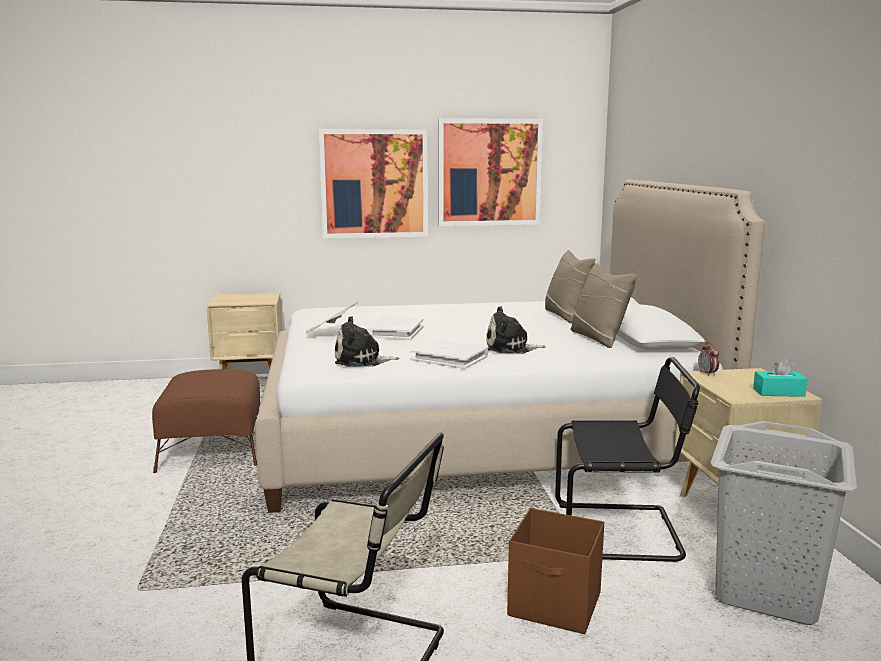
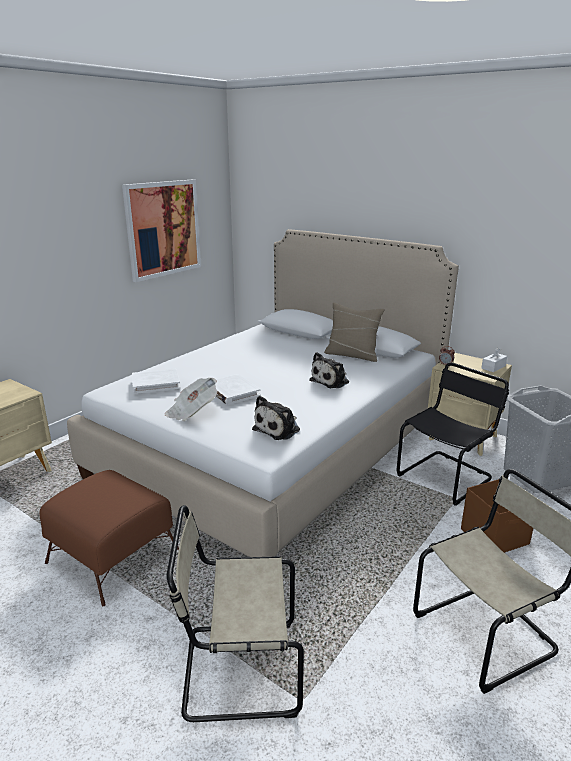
camera: 45 degrees left, 10 degrees up
picture [319,129,428,238] -> none
white book [410,339,488,369] -> white book moved to [132,368,180,394]
beige pillow [545,250,596,323] -> none
turquoise tissue box [753,358,807,397] -> white tissue box [481,348,507,372]
none -> beige chair [167,505,304,722]

